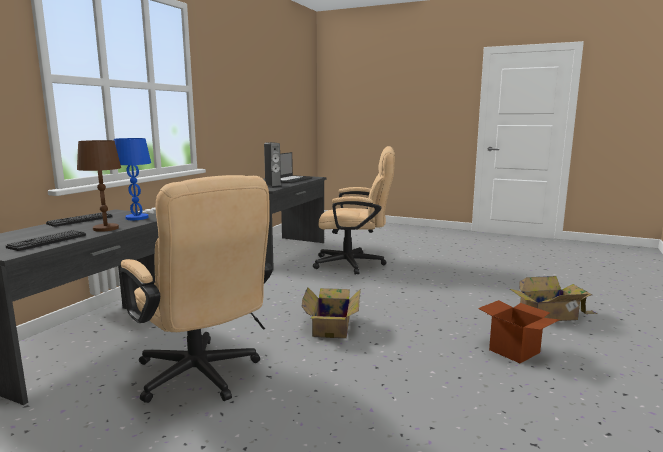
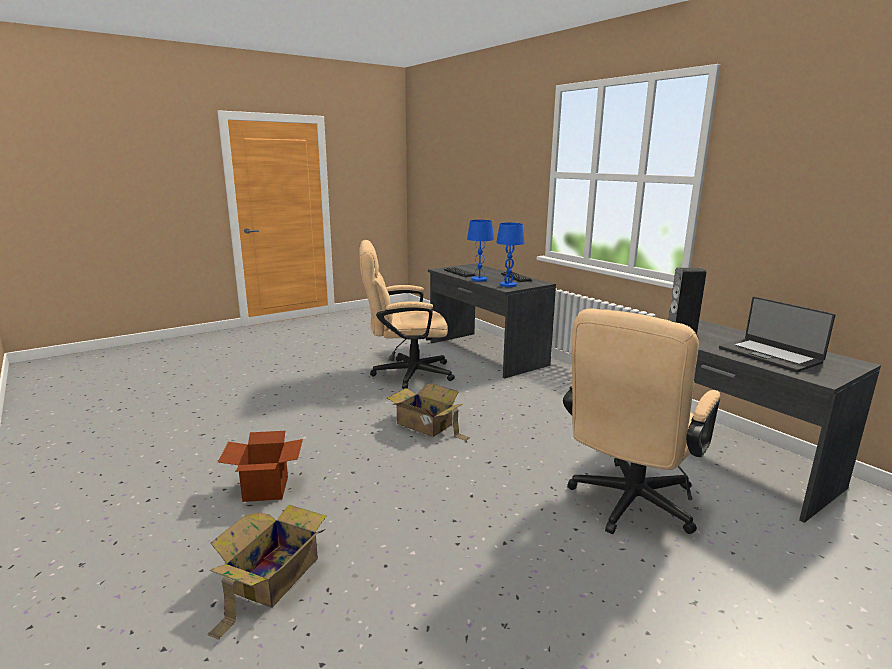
camera: 120 degrees right, 5 degrees up
brown table lamp [77,140,121,232] -> blue table lamp [467,220,494,282]

